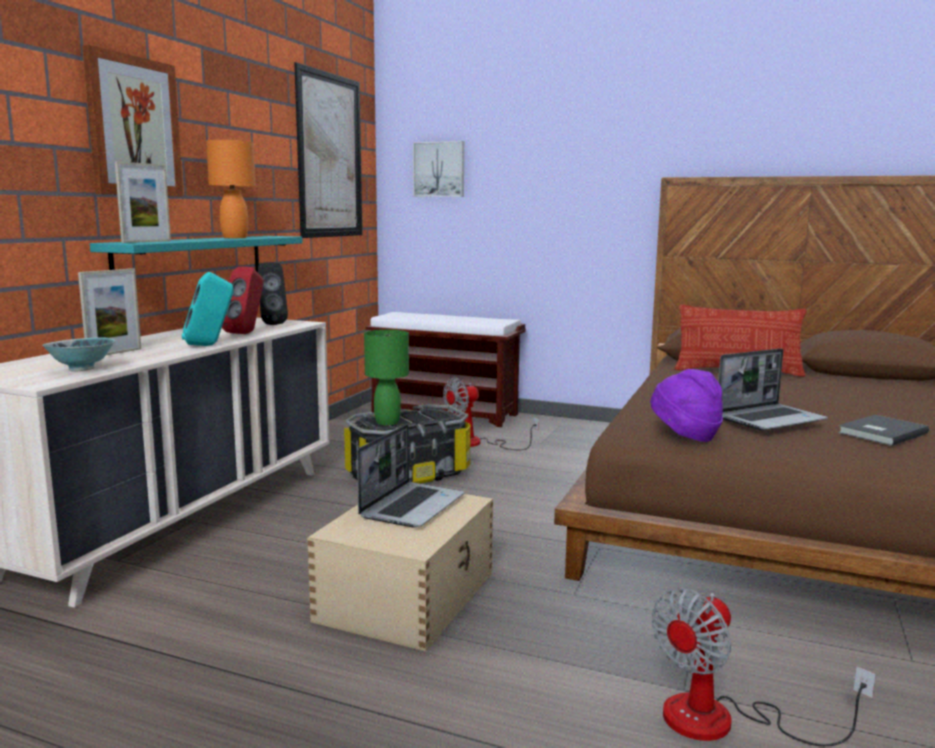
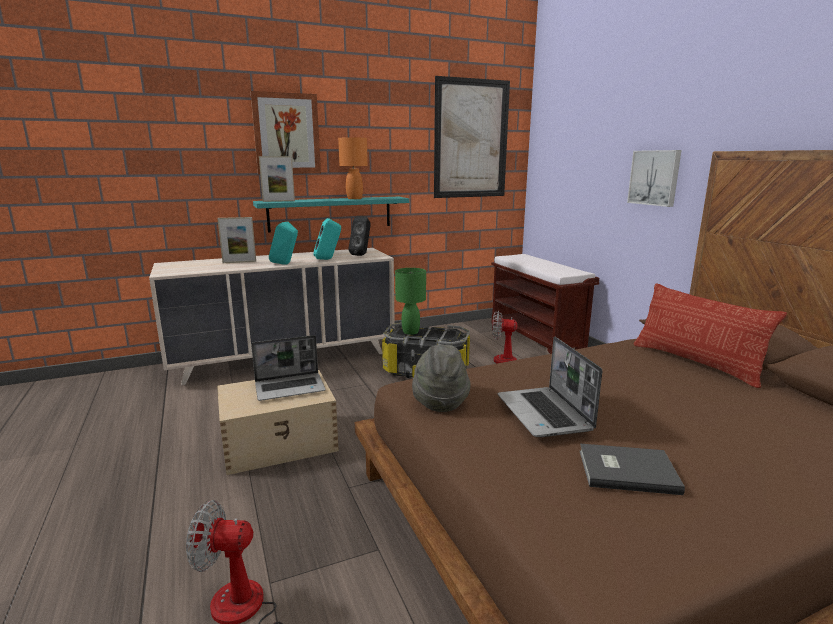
camera: 45 degrees right, 5 degrees up
bowl [43,337,115,372] -> none
red speaker [222,267,264,334] -> turquoise speaker [313,218,341,260]
picture [413,141,464,197] -> picture moved to [627,150,682,207]
purple hat [650,369,723,442] -> grey hat [412,344,471,412]
laptop [718,348,828,430] -> laptop turned 60 degrees clockwise [497,337,602,437]

